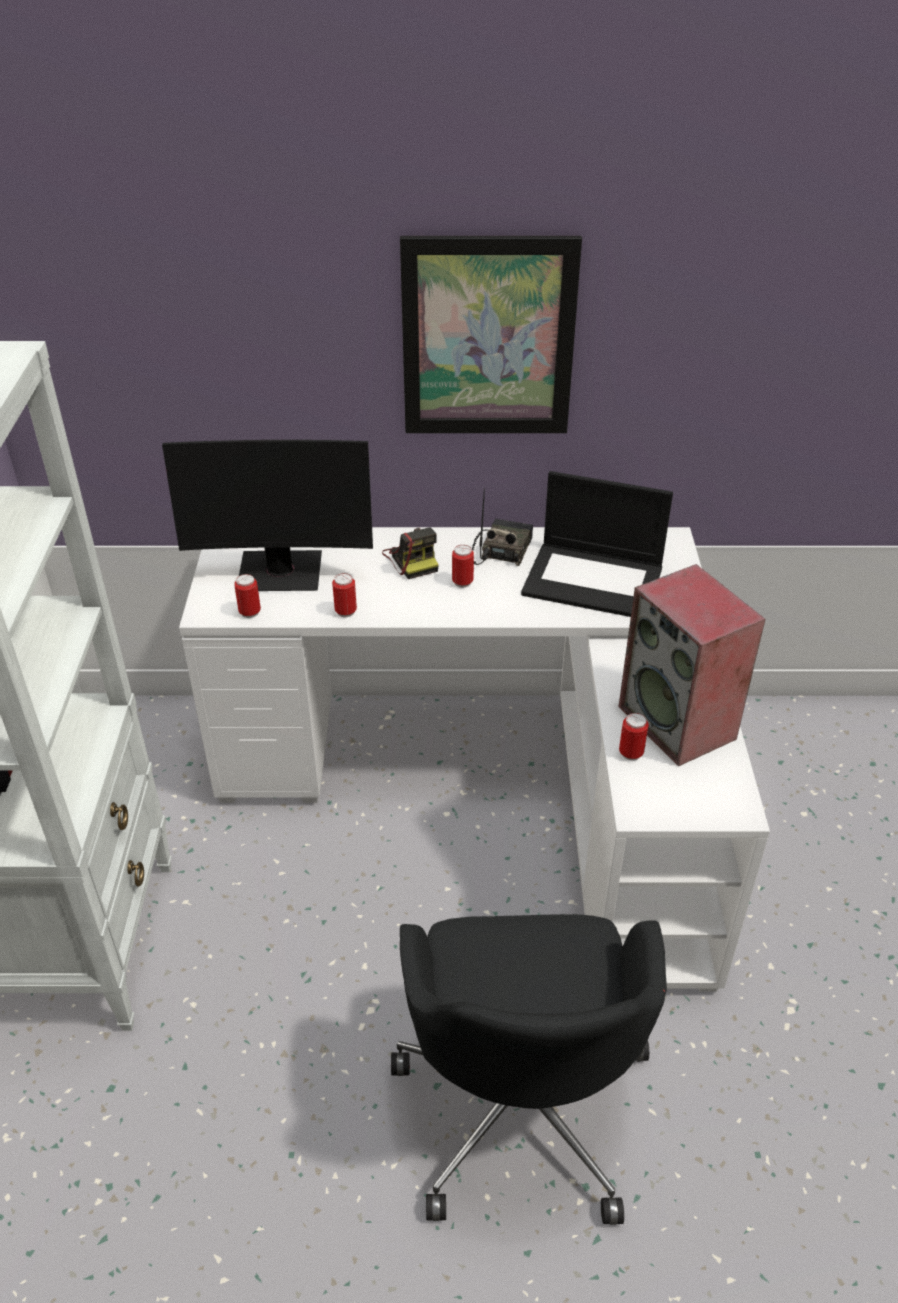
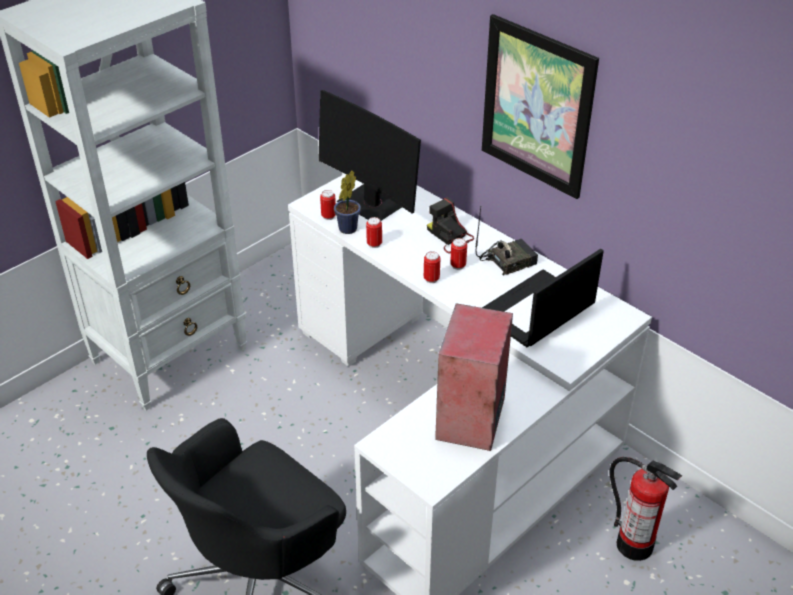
camera: 45 degrees right, 0 degrees up
camera [382,527,439,579] -> camera turned 120 degrees clockwise [427,197,474,253]
laptop [521,471,673,617] -> laptop turned 75 degrees clockwise [482,249,604,347]
can [619,713,649,761] -> can moved to [424,251,440,283]
none -> potted plant [334,171,361,234]
none -> fire extinguisher [609,457,682,561]

